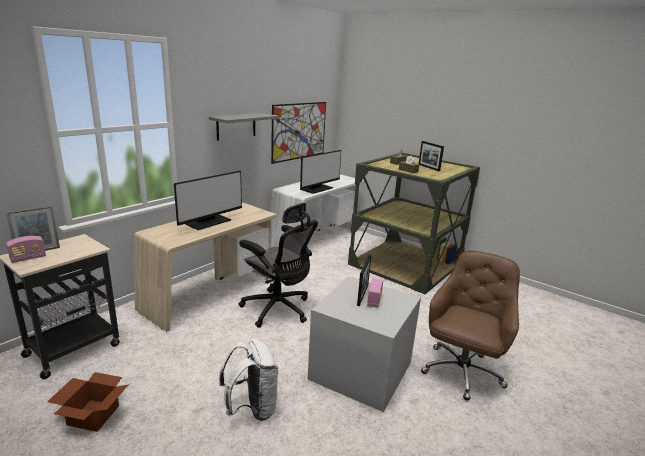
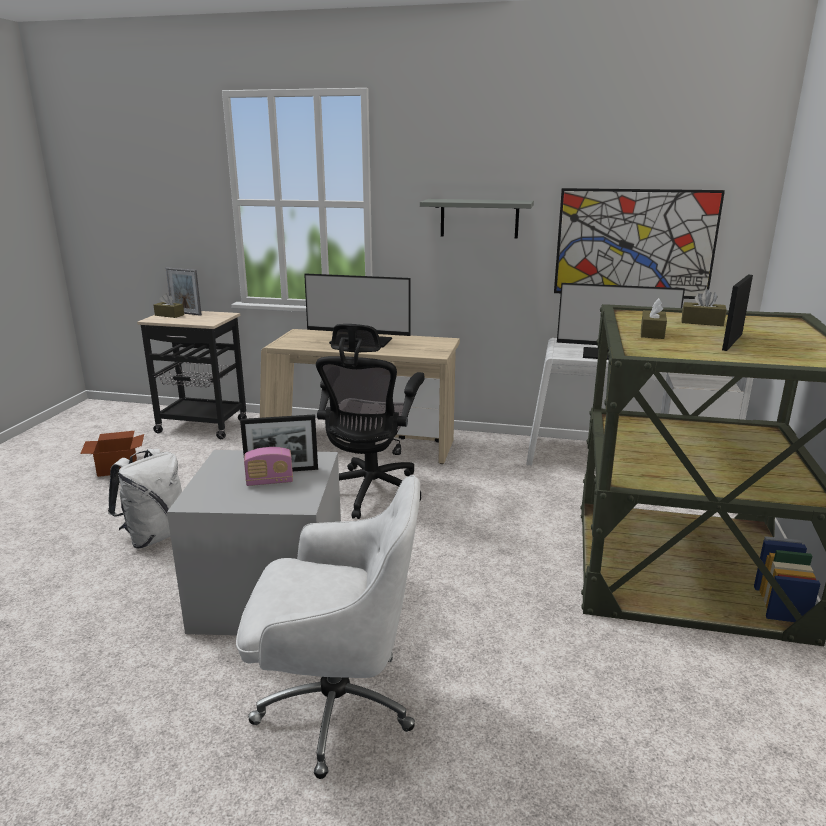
camera: 65 degrees right, 0 degrees up
radio [6,236,46,263] -> brown tissue box [153,294,184,318]
brown office chair [421,250,520,401] -> white office chair [236,475,420,779]

